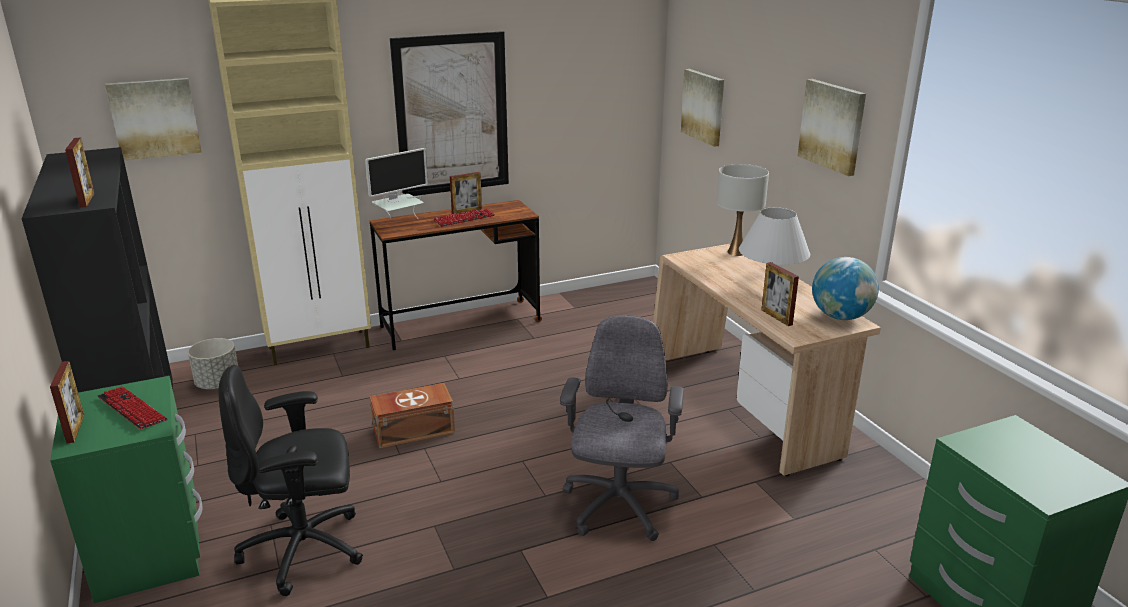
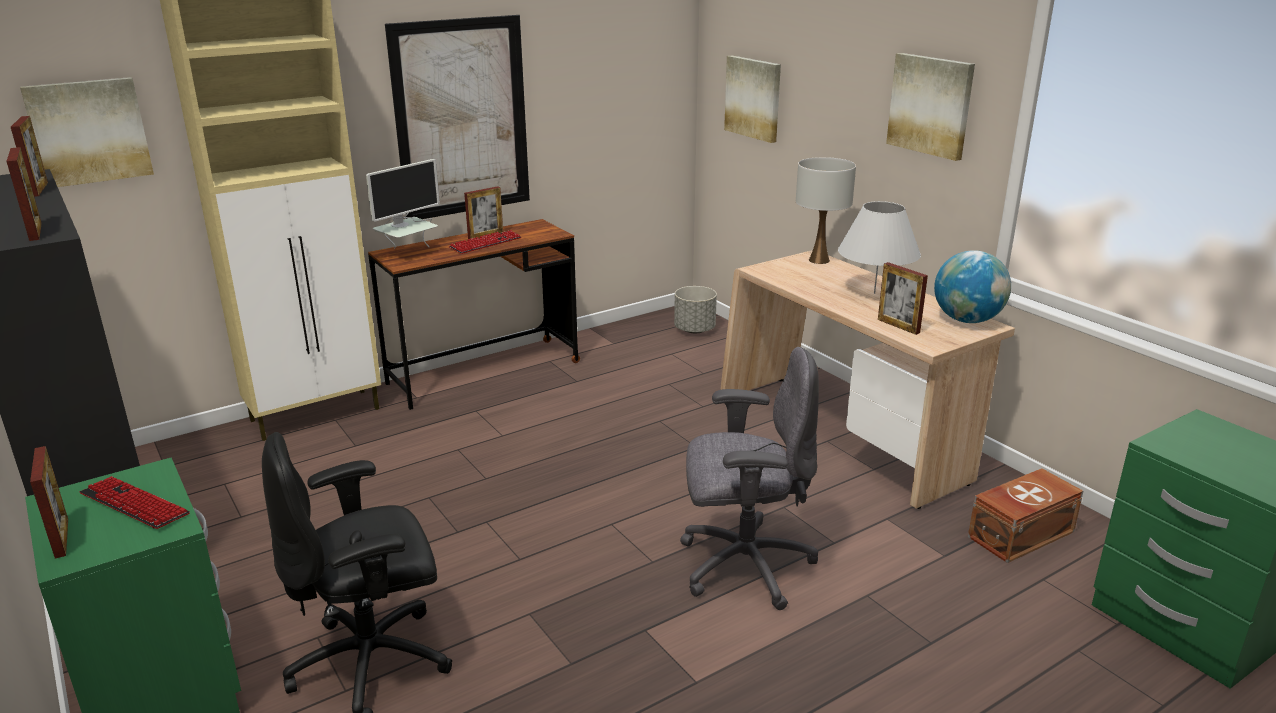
camera: 10 degrees left, 0 degrees up
grey planter [188,338,238,389] -> grey planter moved to [674,286,717,333]
brown storage box [370,383,455,448] -> brown storage box moved to [968,468,1083,563]
grey office chair [560,315,684,541] -> grey office chair turned 90 degrees clockwise [680,347,819,610]
none -> picture frame [11,116,48,197]

